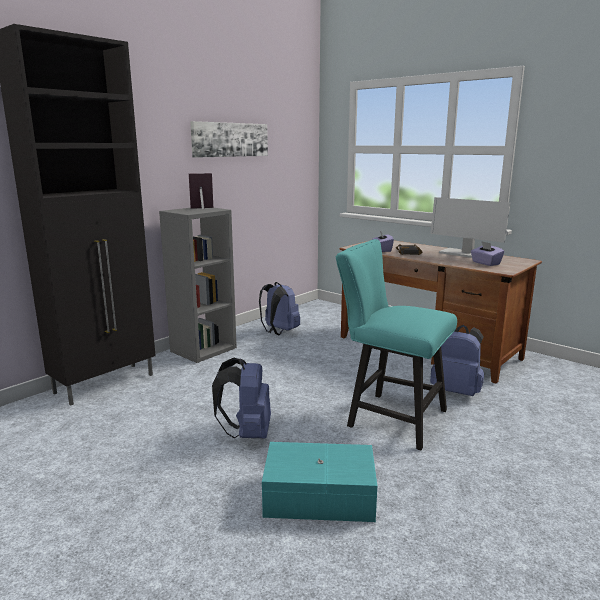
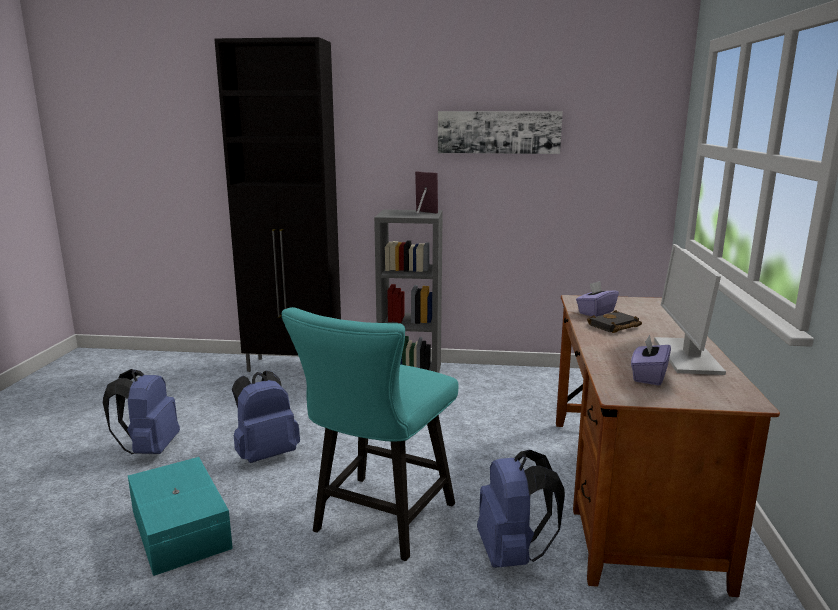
camera: 55 degrees right, 0 degrees up
blue backpack [259,282,300,335] -> blue backpack moved to [103,369,180,455]
turquoise chair [336,239,457,451] -> turquoise chair turned 150 degrees counterclockwise [282,307,458,561]

